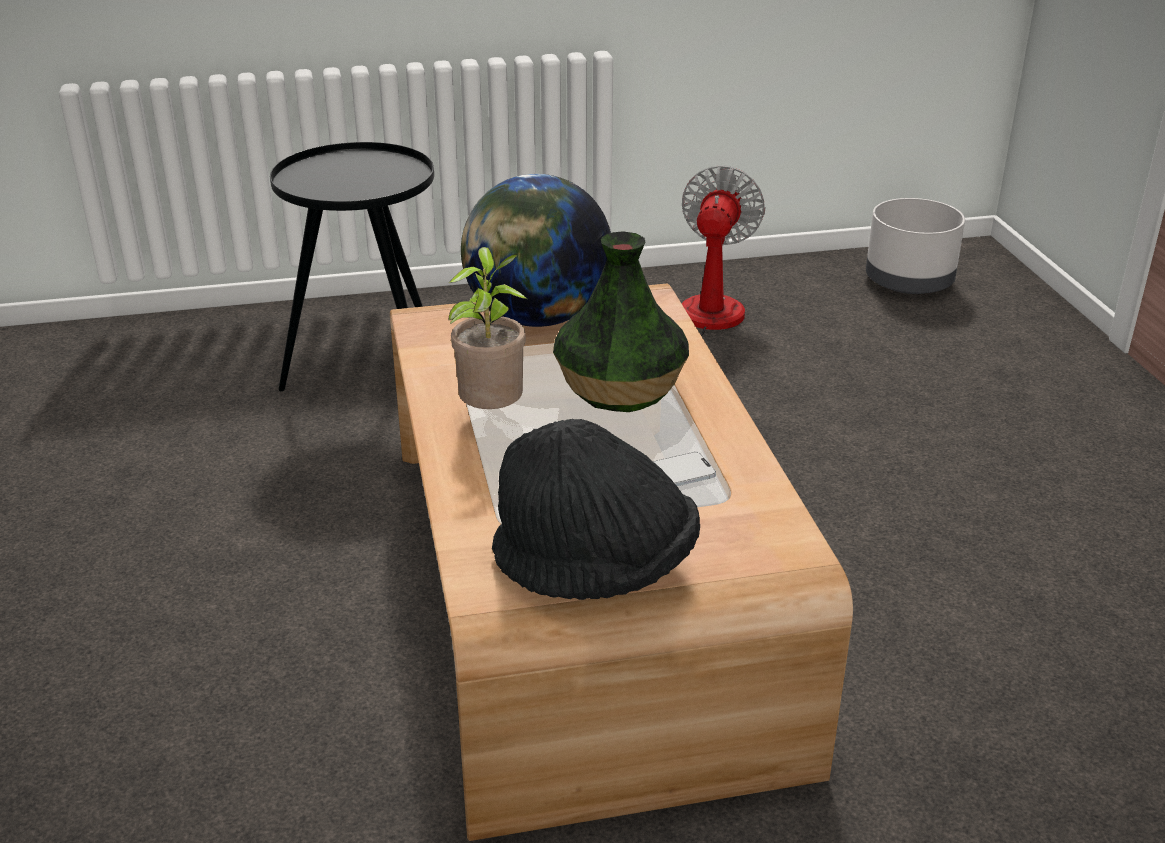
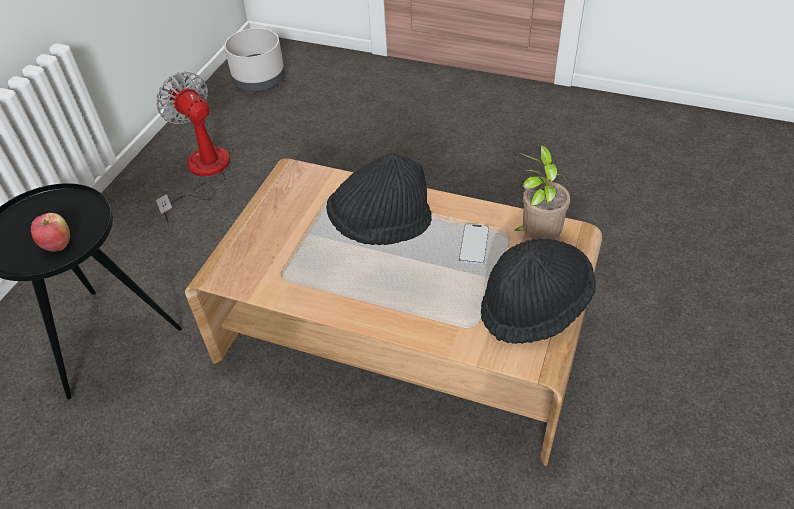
camera: 55 degrees left, 15 degrees up
potted plant [448,247,527,409] -> potted plant moved to [515,145,570,240]
globe [461,174,611,327] -> none
vase [553,231,689,412] -> black hat [326,153,432,245]
none -> apple [31,213,70,252]

